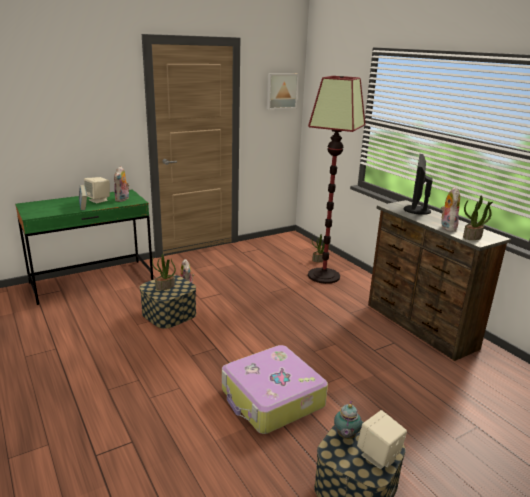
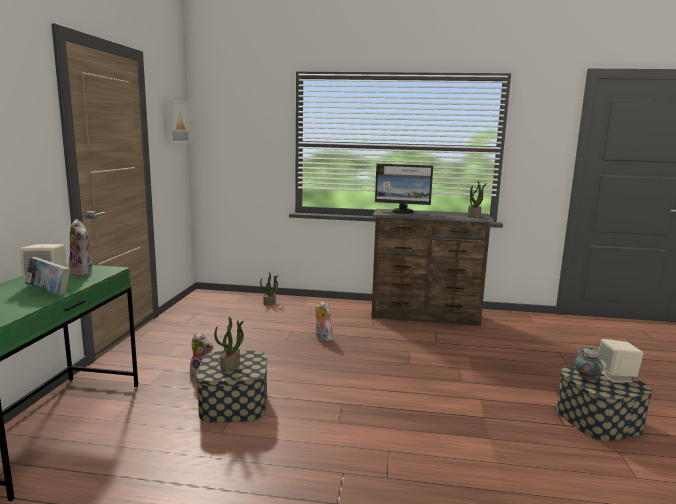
camera: 50 degrees left, 10 degrees down
suitcase [222,345,328,434] -> none
floor lamp [308,76,365,284] -> none
teapot [334,401,362,439] -> teapot turned 150 degrees counterclockwise [574,346,603,381]
monitor [404,154,432,215] -> monitor turned 45 degrees counterclockwise [375,164,433,214]
plush toy [441,187,460,231] -> plush toy moved to [315,301,333,341]

